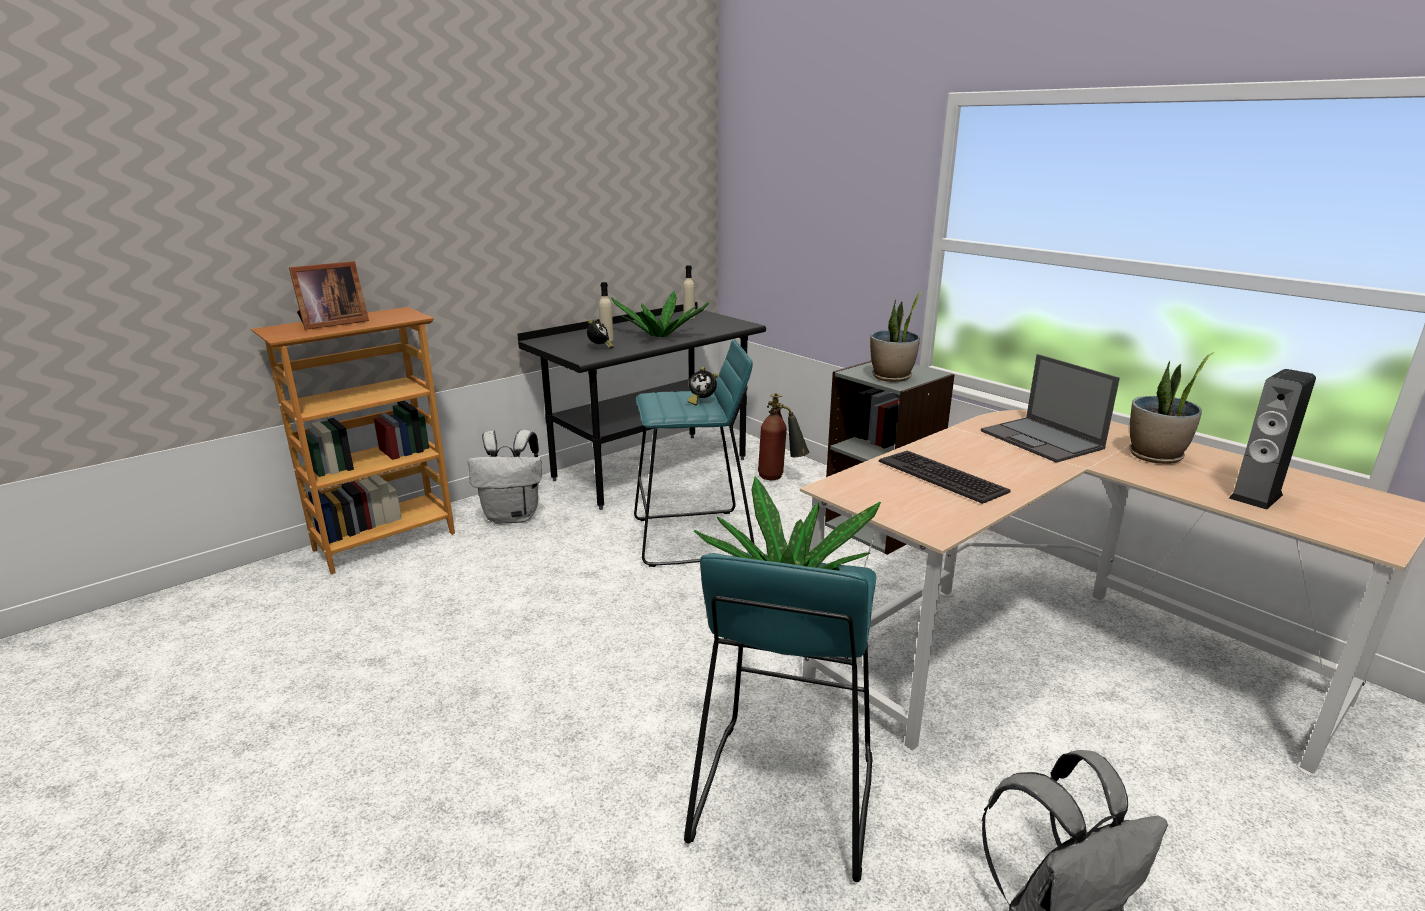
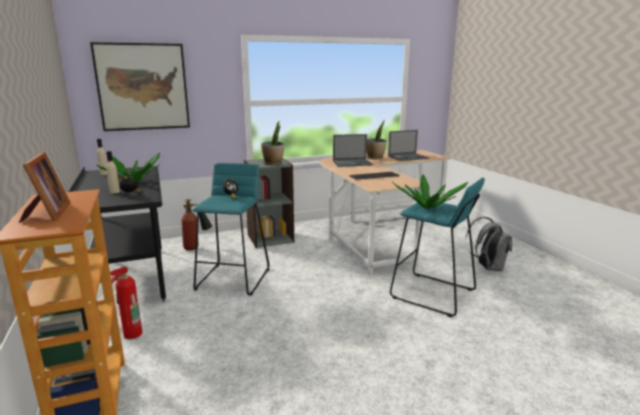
camera: 70 degrees left, 5 degrees down
white backpack [468,430,542,524] -> fire extinguisher [110,267,142,339]
speaker [1229,369,1316,510] -> laptop [388,130,429,161]
none -> picture [90,42,190,131]

